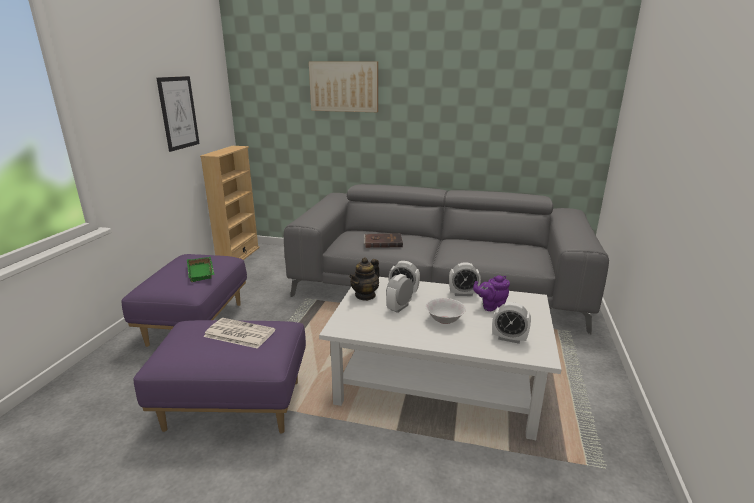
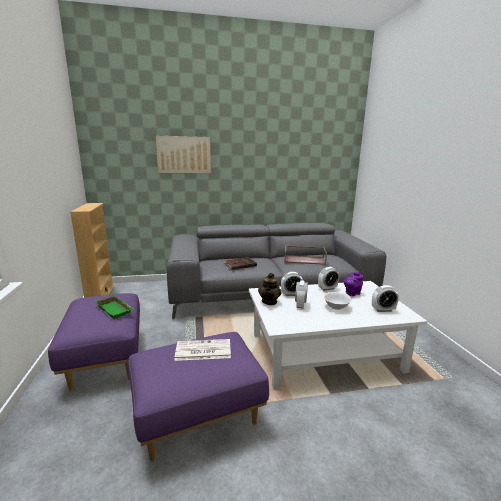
camera: 25 degrees left, 5 degrees down
picture [156,76,200,152] -> none
none -> brown tray [284,246,327,265]

